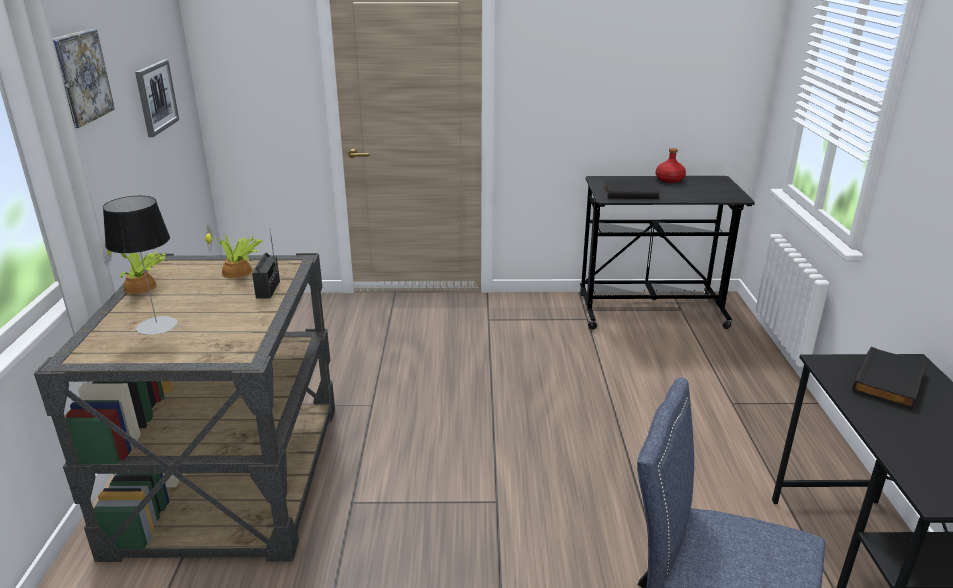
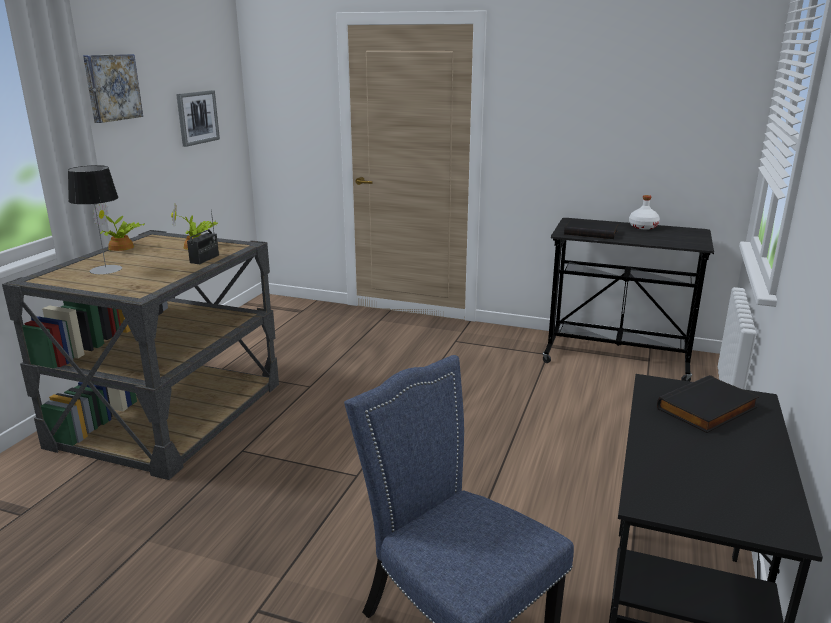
camera: 20 degrees right, 5 degrees down
red bottle [655,148,686,183] -> white bottle [629,195,660,229]

